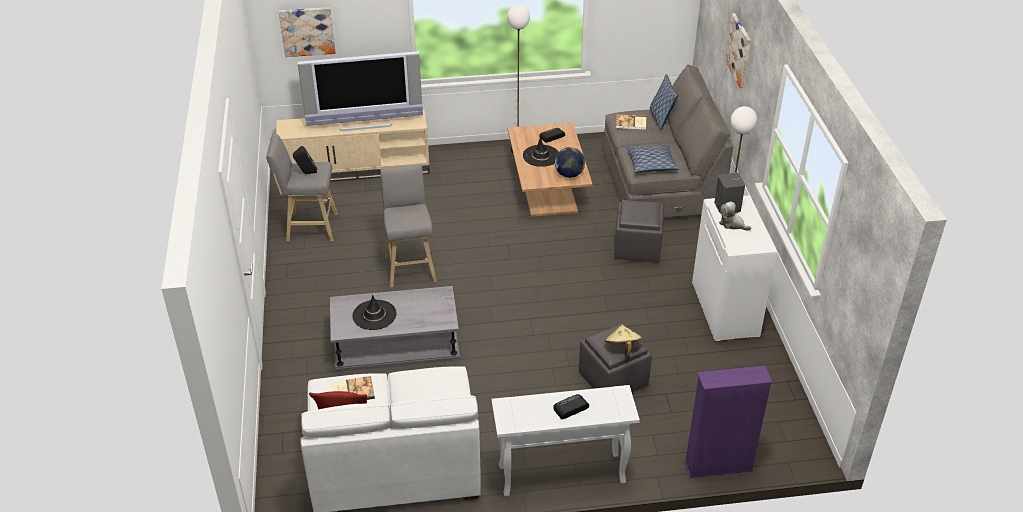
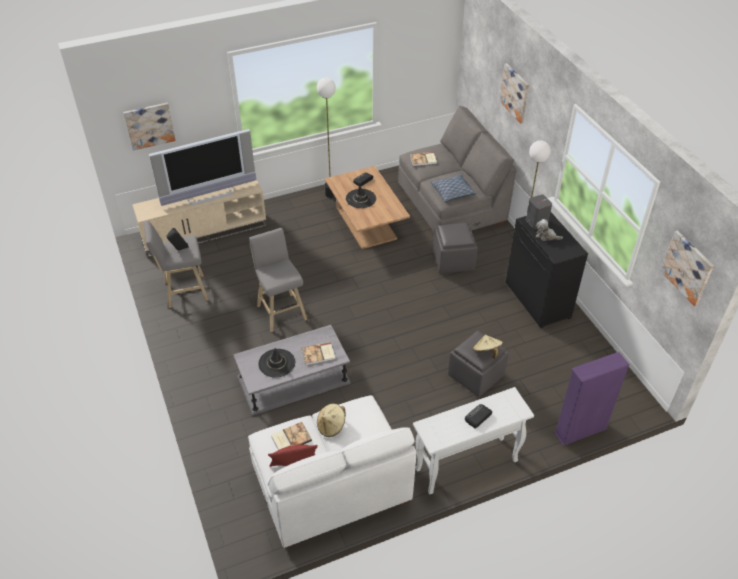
camera: 15 degrees left, 5 degrees up
globe [555,147,585,178] -> none
pillow [650,74,678,131] -> none
white cabinet [692,195,777,342] -> black cabinet [506,212,588,328]
none -> book [302,342,335,365]
none -> beige hat [317,404,346,437]
none -> picture [661,230,714,306]

